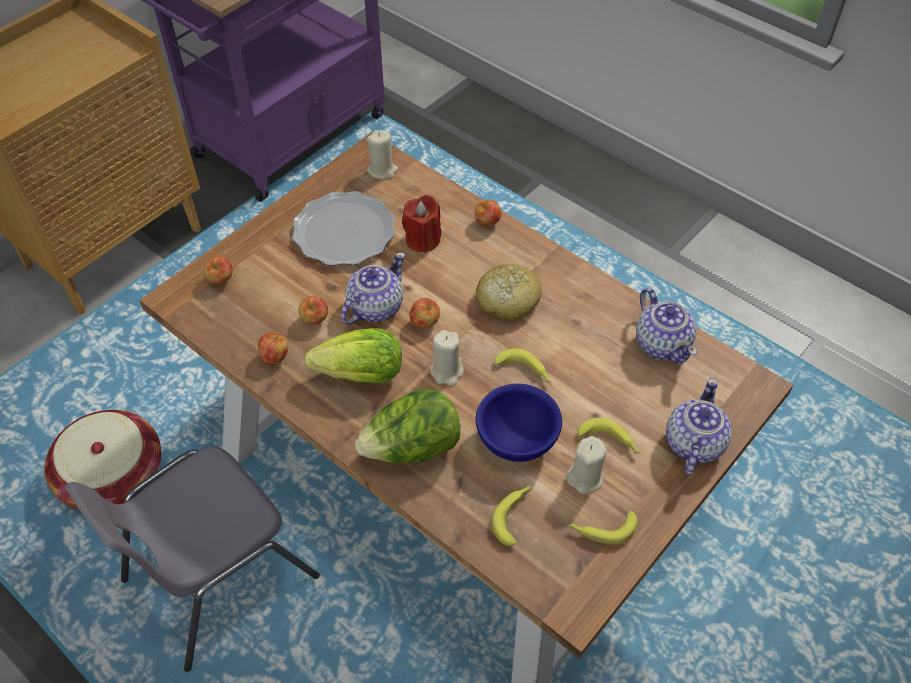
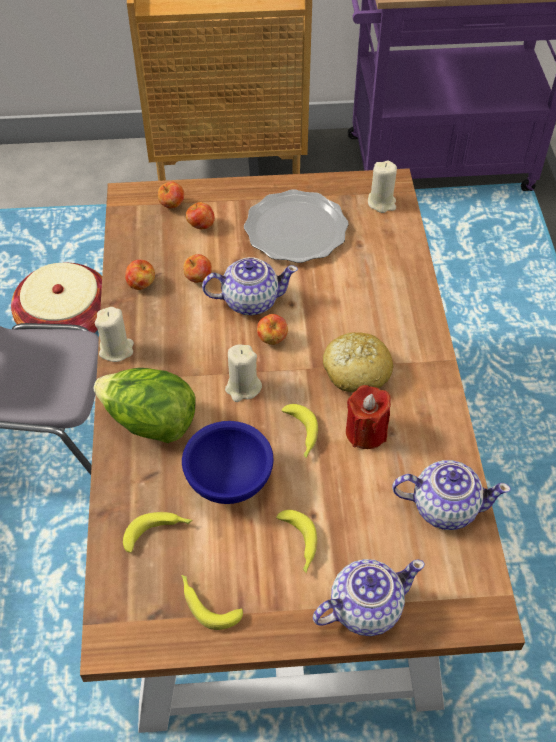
camera: 45 degrees right, 0 degrees up
lettuce [305,328,402,383] -> none
red candle [402,195,441,253] -> red candle moved to [346,385,391,449]
apple [474,200,502,226] -> apple moved to [186,202,215,229]
beige candle [566,436,607,494] -> beige candle moved to [95,307,134,362]
teapot [636,288,697,364] -> teapot turned 105 degrees counterclockwise [392,460,511,530]

